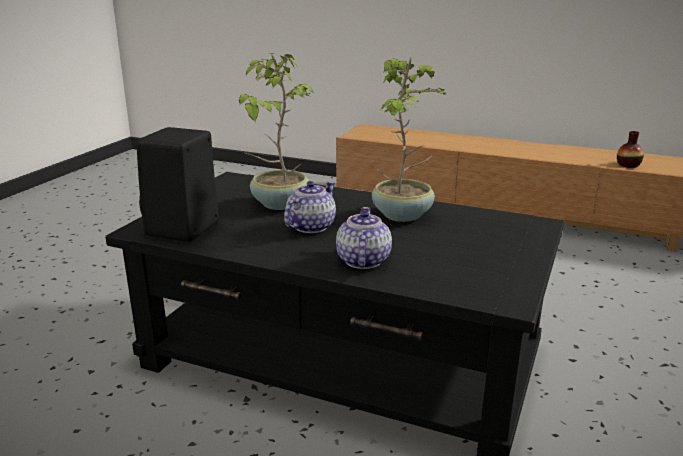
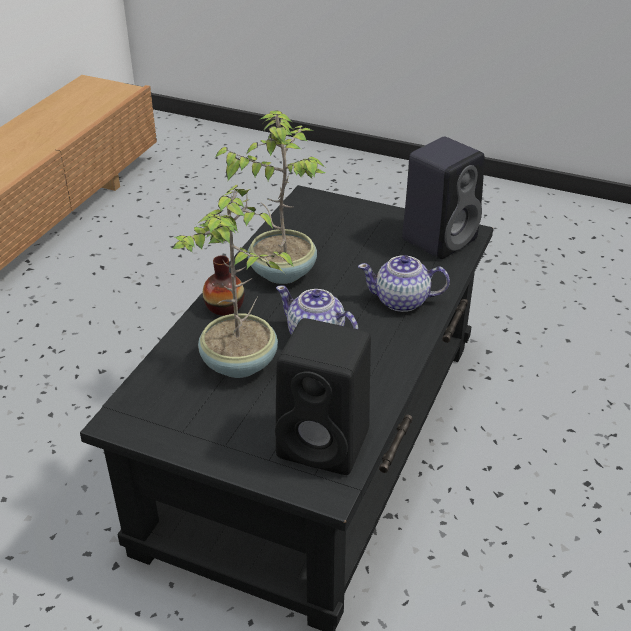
camera: 90 degrees left, 15 degrees up
vase [617,131,644,168] -> vase moved to [203,256,244,316]
none -> black speaker [402,137,485,259]

